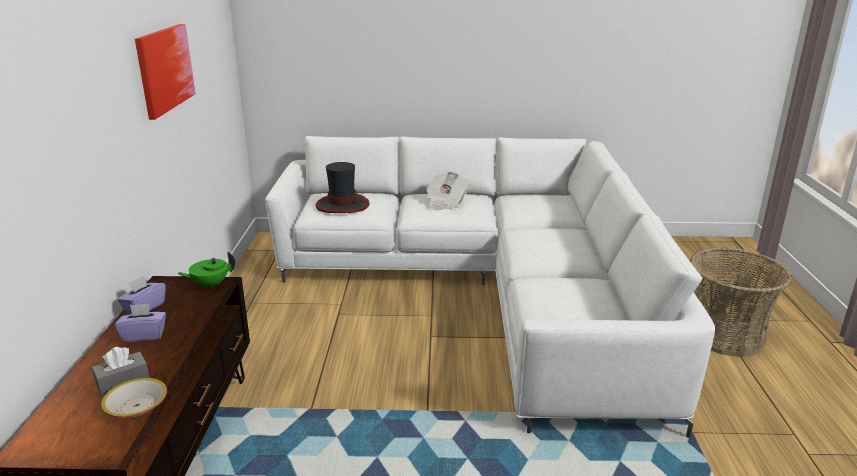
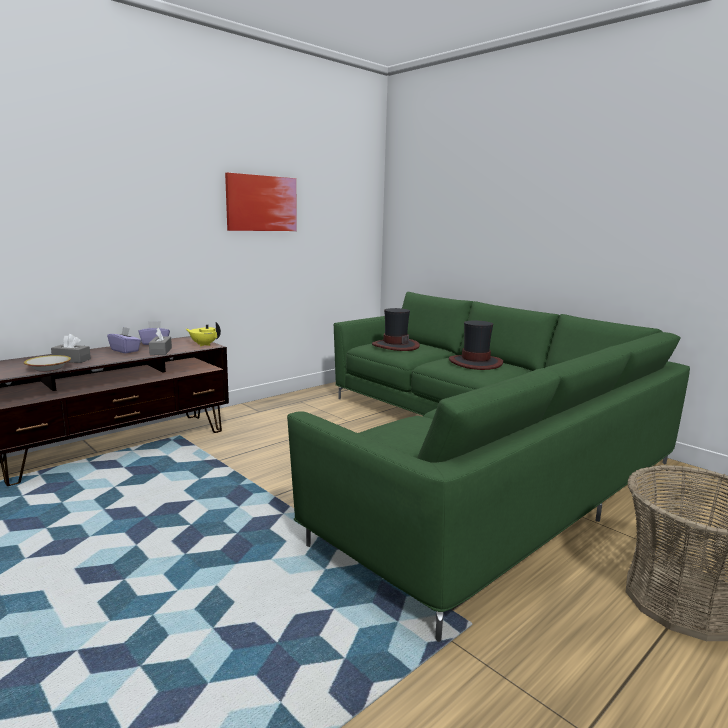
camera: 45 degrees right, 10 degrees down
green teapot [178,252,235,289] -> yellow teapot [186,322,221,346]
white sofa [265,136,715,438] -> green sofa [287,292,690,642]
newspaper [426,172,470,210] -> hat [449,321,503,370]
none -> grey tissue box [149,328,172,355]

